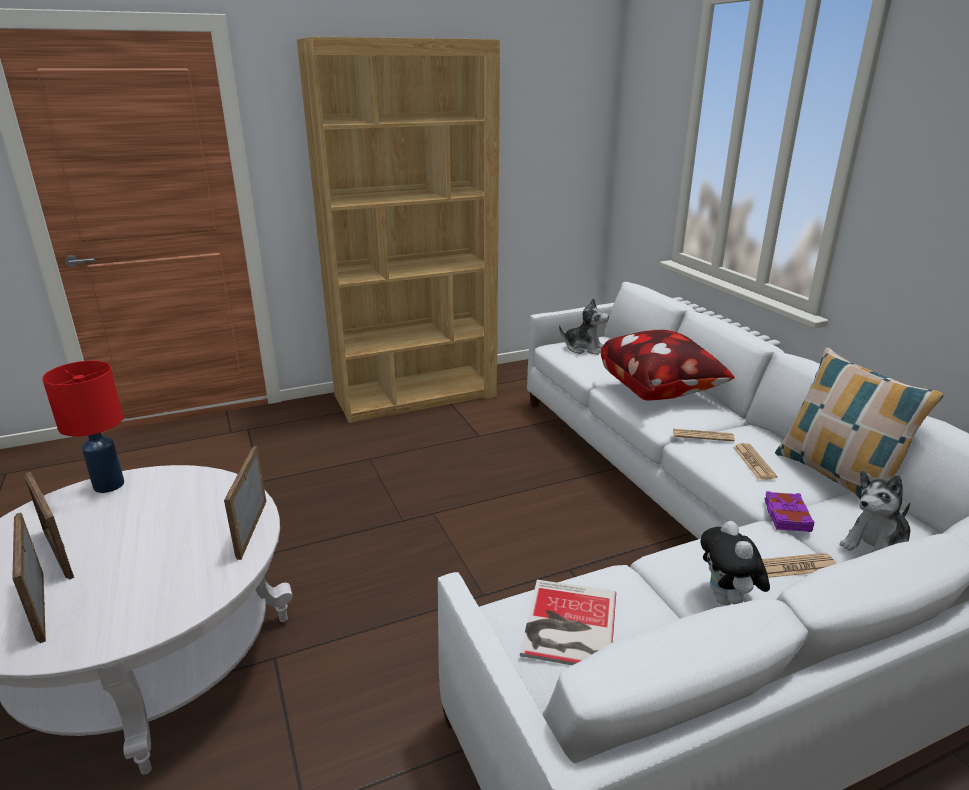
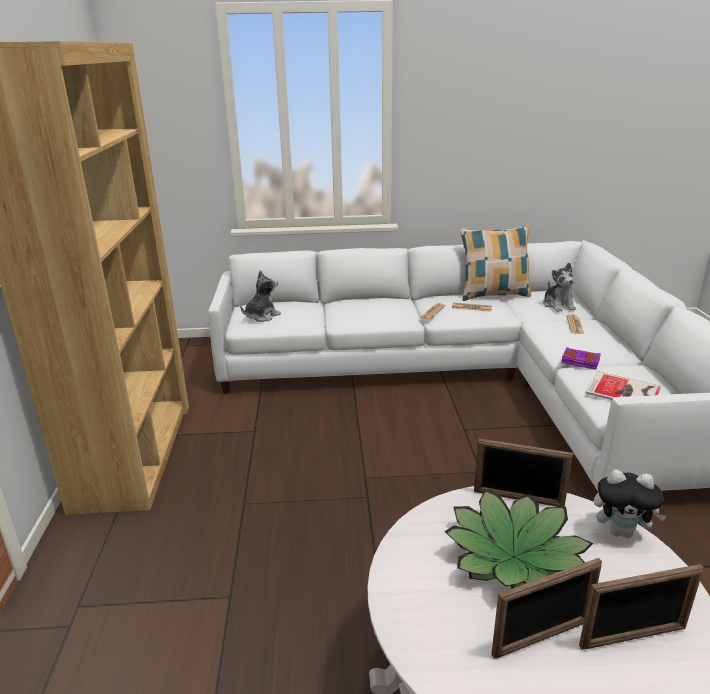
camera: 70 degrees left, 0 degrees up
red table lamp [42,361,124,493] -> none
pillow [600,330,734,400] -> none
plush toy [701,521,770,605] -> plush toy moved to [594,470,667,538]
purple book [764,491,815,532] -> purple book moved to [561,347,601,370]
none -> potted plant [444,489,593,588]

